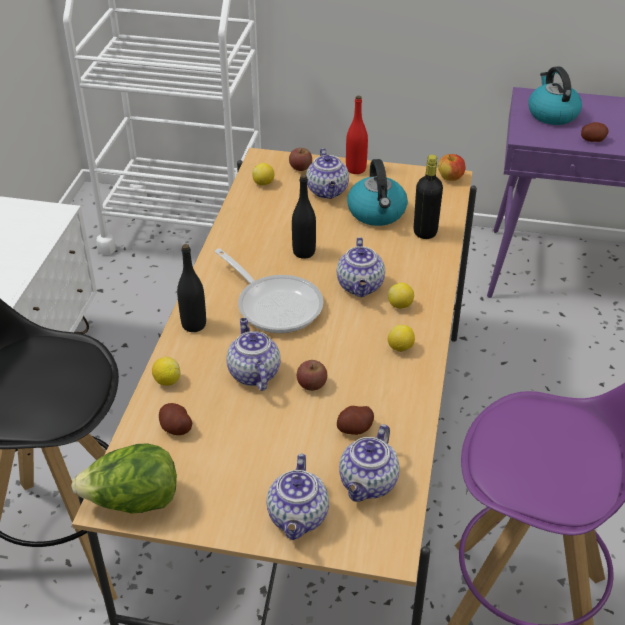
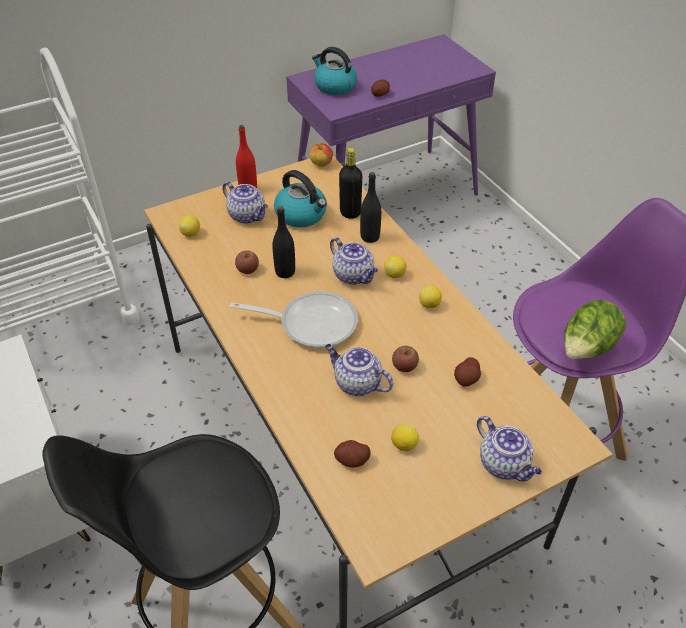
camera: 40 degrees left, 5 degrees up
lettuce [71,443,177,514] -> lettuce moved to [564,300,626,359]
lemon [152,357,180,386] -> lemon moved to [391,424,419,451]
black bottle [177,244,206,332] -> black bottle moved to [360,172,381,243]
apple [289,148,312,171] -> apple moved to [235,251,259,274]
teapot [339,424,400,502] -> none

